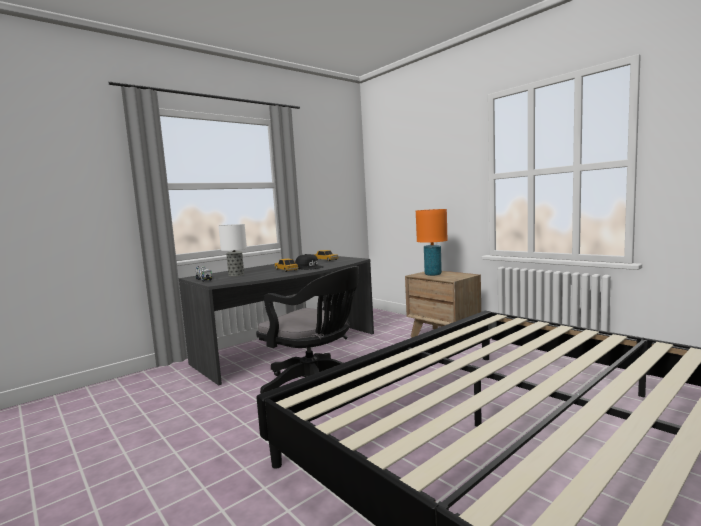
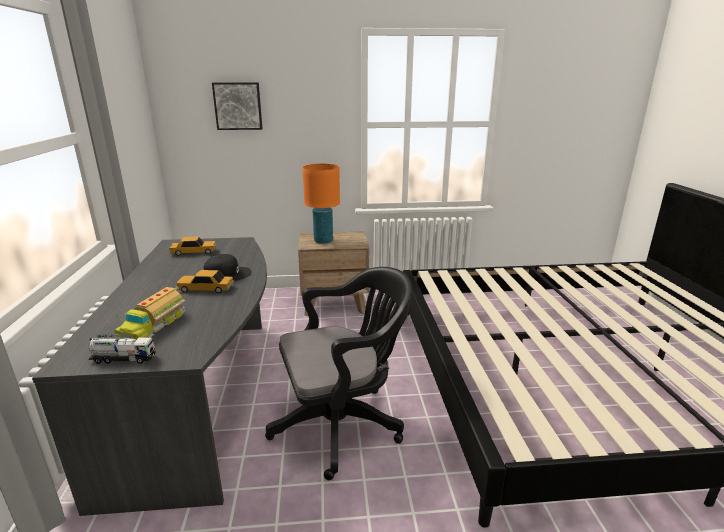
camera: 55 degrees left, 15 degrees up
table lamp [219,224,247,276] -> toy truck [115,287,186,340]
none -> picture [212,82,262,130]

